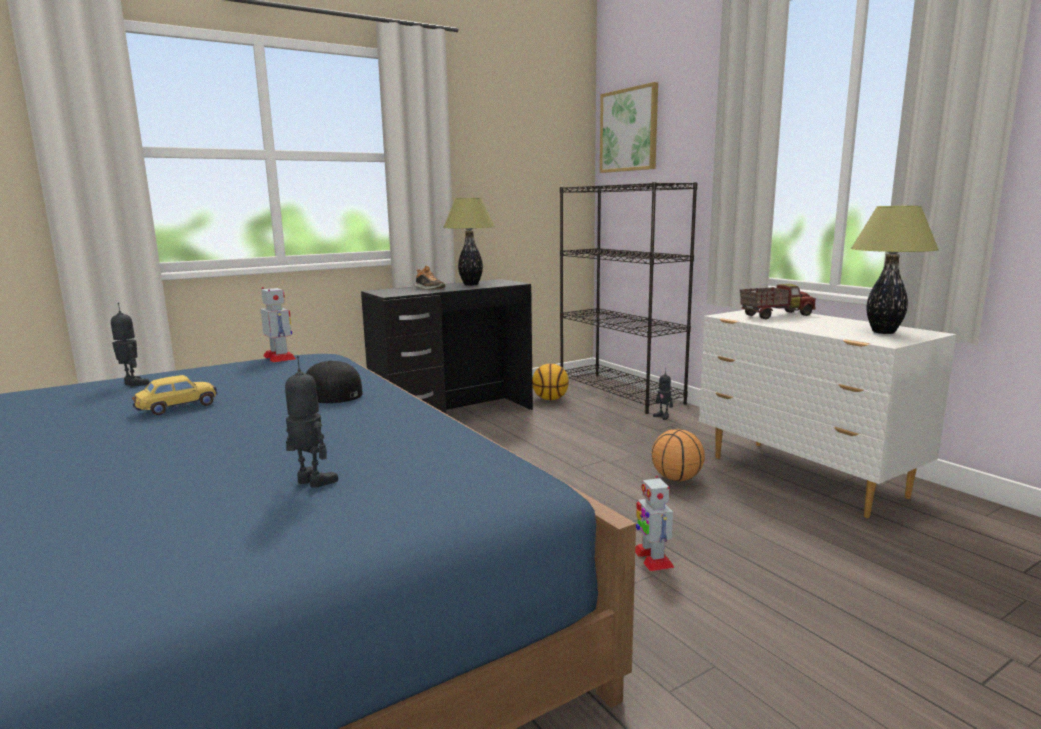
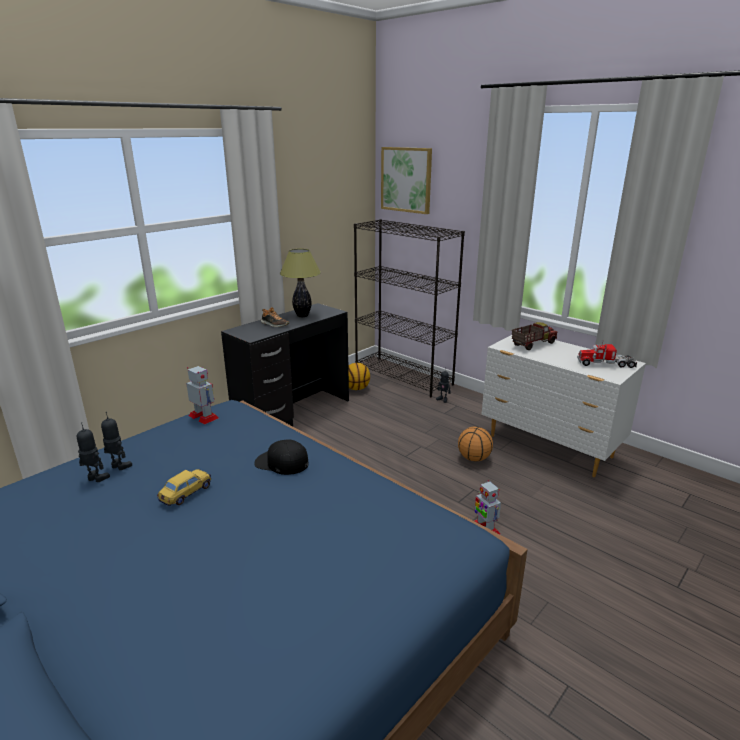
camera: 15 degrees left, 10 degrees up
toy robot [285,356,338,488] -> toy robot moved to [77,422,110,482]
table lamp [851,206,939,334] -> toy truck [577,341,637,368]

